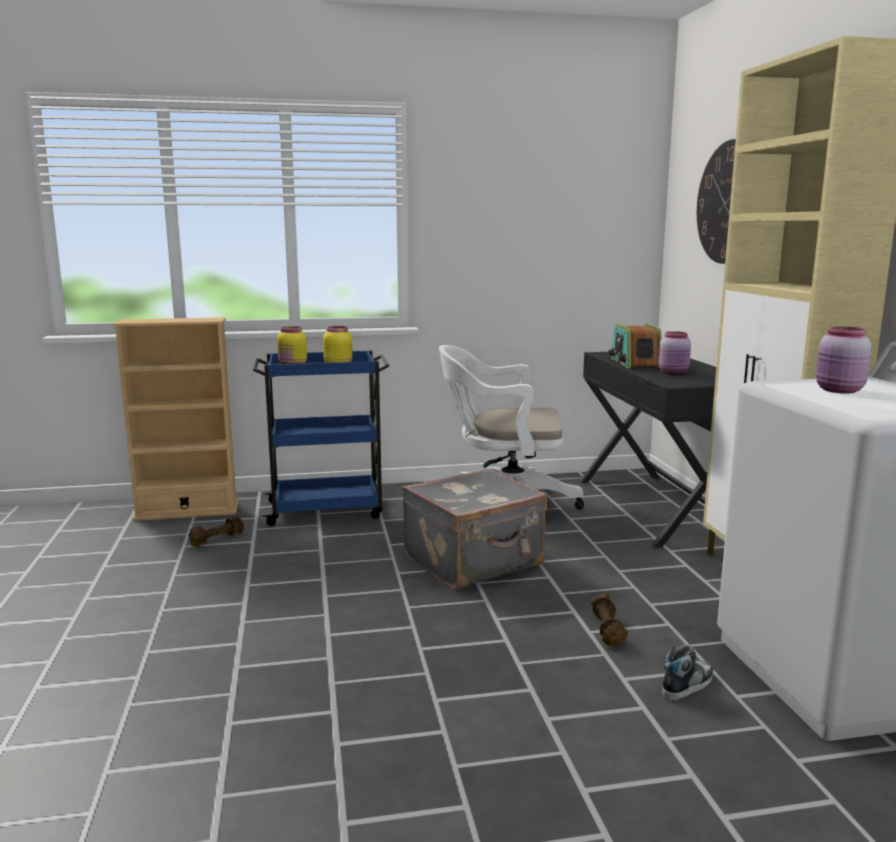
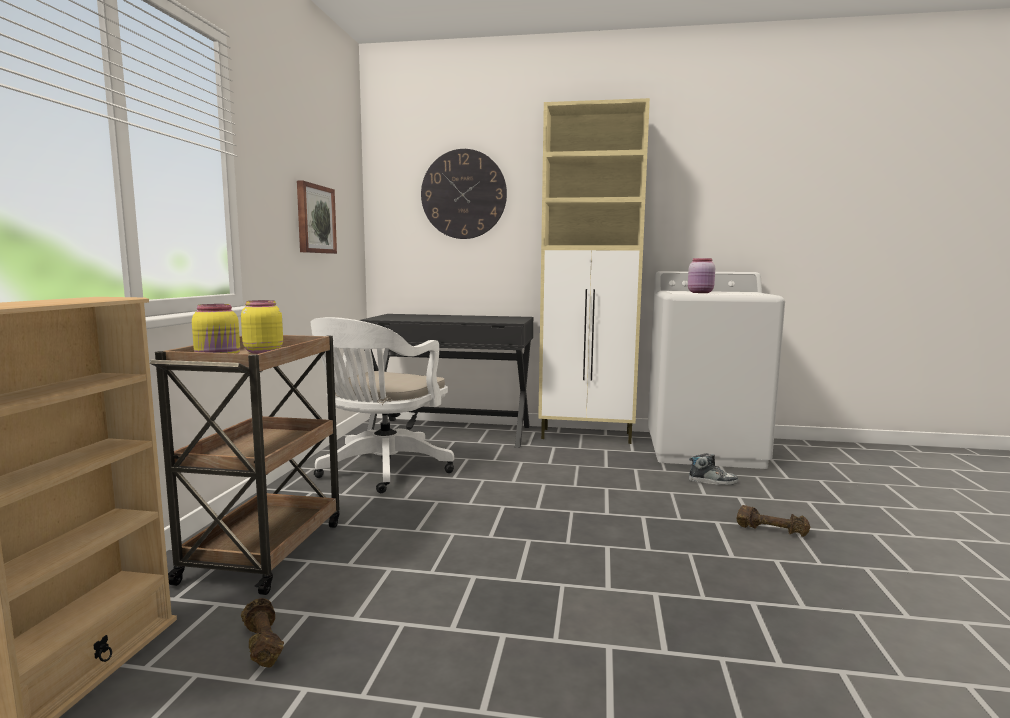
camera: 70 degrees left, 5 degrees down
blue cart [253,350,389,526] -> brown cart [150,335,340,595]
grey suitcase [402,468,547,590] -> none
brown dumbbell [591,593,628,646] -> brown dumbbell moved to [736,505,810,537]
radio [608,323,662,368] -> none
pink jar [659,331,691,374] -> none
shoe [662,644,713,701] -> shoe turned 120 degrees clockwise [689,453,738,485]
none -> picture [297,181,337,254]

